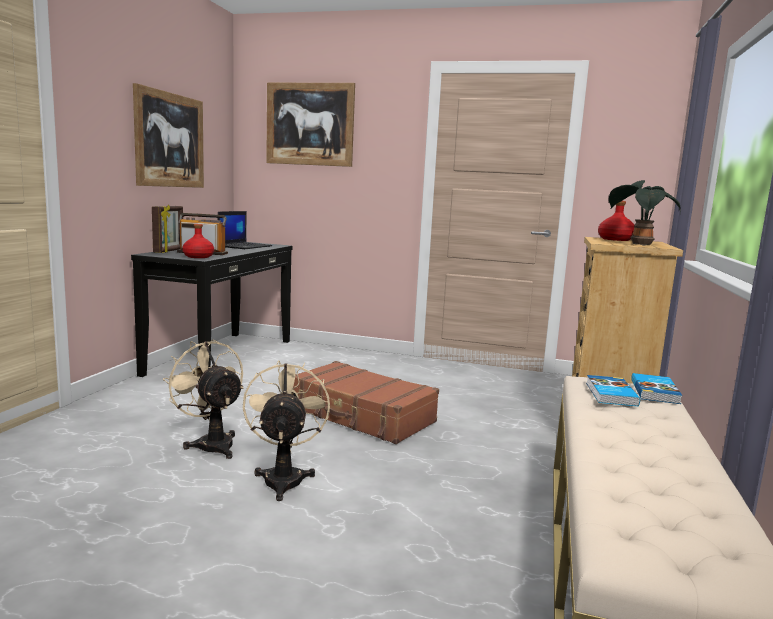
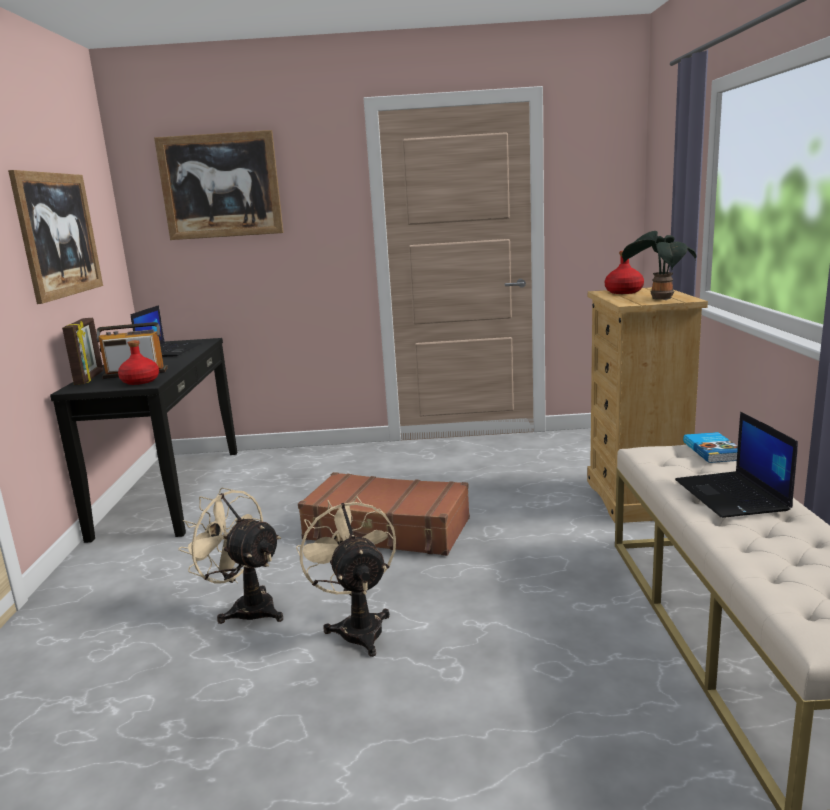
camera: 15 degrees left, 5 degrees up
book [586,375,640,406] -> none
none -> laptop [675,412,798,518]

